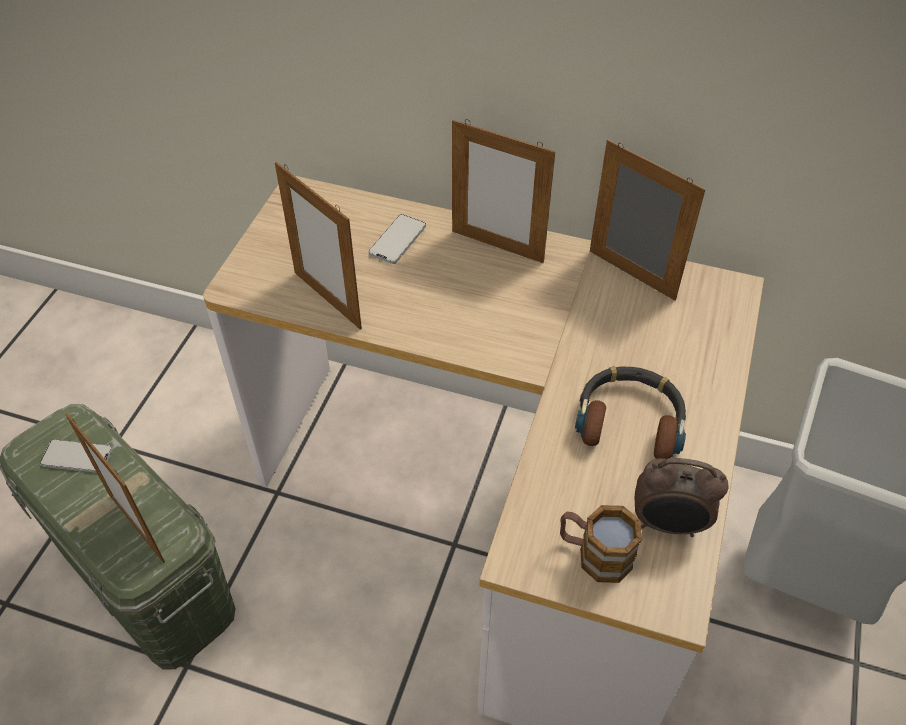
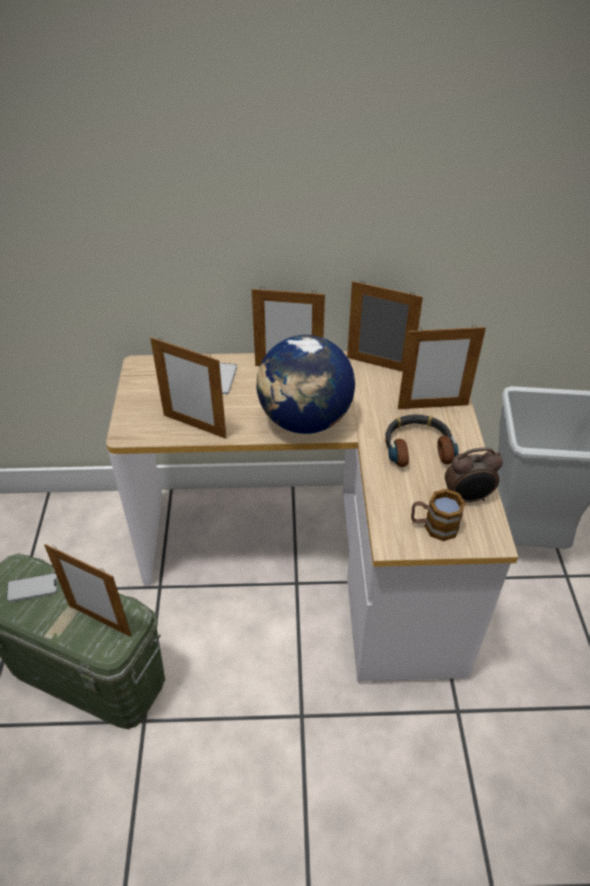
camera: 20 degrees left, 5 degrees down
none -> globe [257,335,355,434]
none -> picture frame [398,325,486,409]

